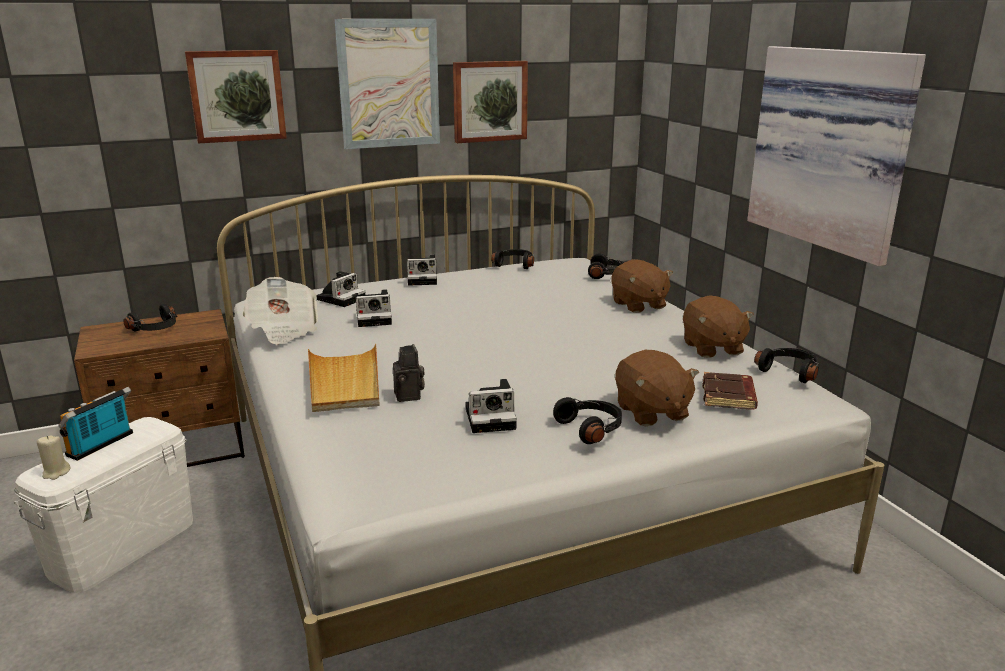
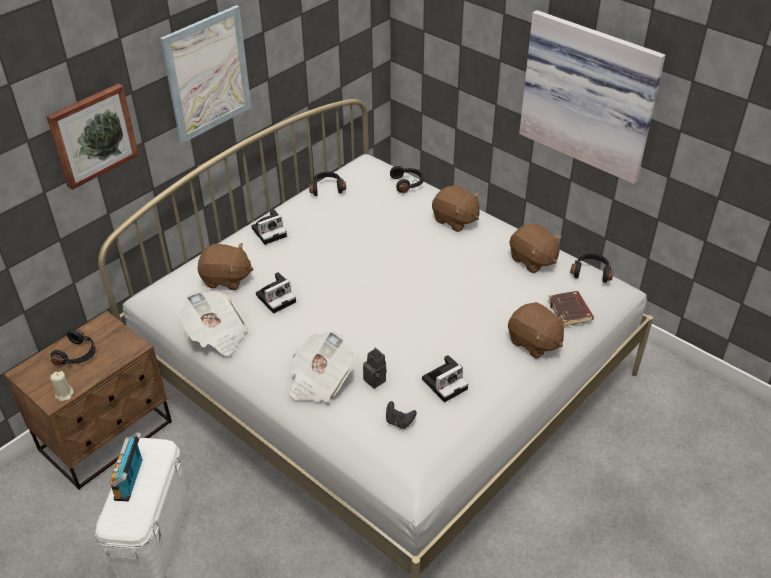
camera: 25 degrees left, 20 degrees up
beige candle [37,436,70,480] -> beige candle moved to [50,371,74,401]
beige tray [308,344,379,412] -> newspaper [290,331,354,403]
camera [317,271,365,307] -> brown plush toy [197,243,253,290]
picture [453,61,528,143] -> none
black headphones [553,397,622,444] -> none
none -> black game controller [386,401,417,429]

